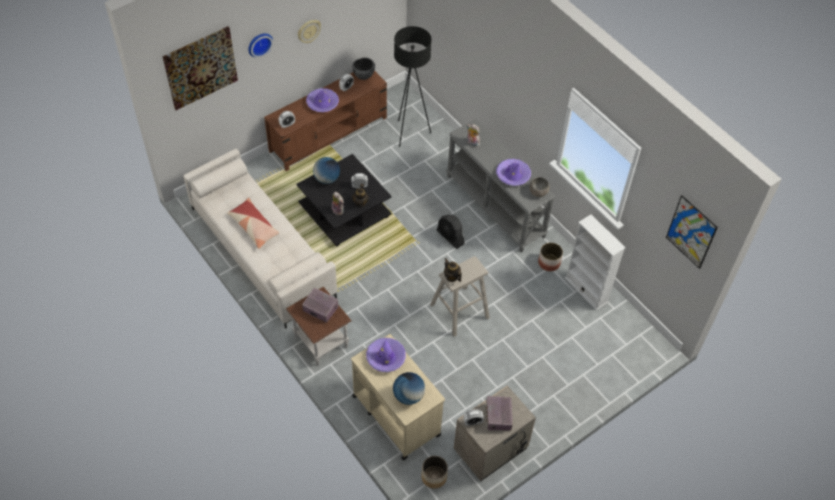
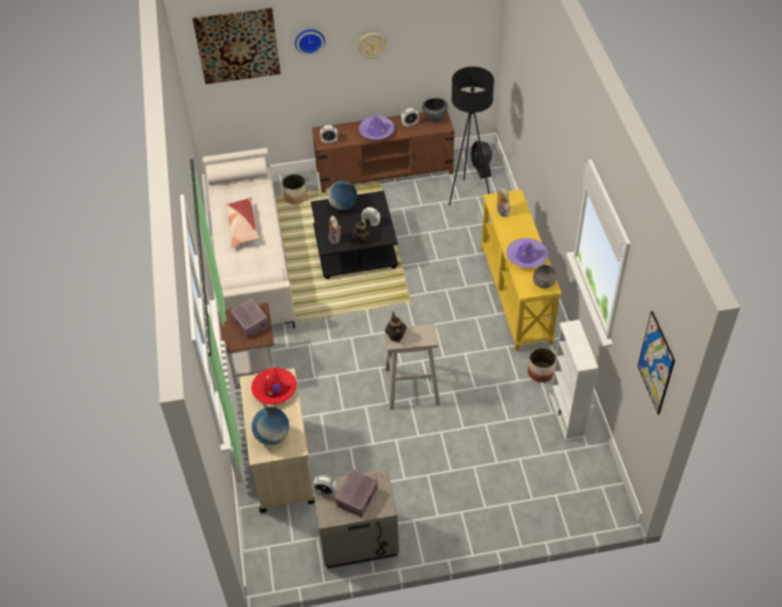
camera: 30 degrees right, 5 degrees down
purple hat [366,338,406,372] -> red hat [251,367,297,405]
planter [421,456,448,489] -> planter moved to [282,174,307,204]
black fan [437,214,465,249] -> black fan moved to [471,141,492,179]
grey console table [447,119,555,253] -> yellow console table [481,189,561,351]

